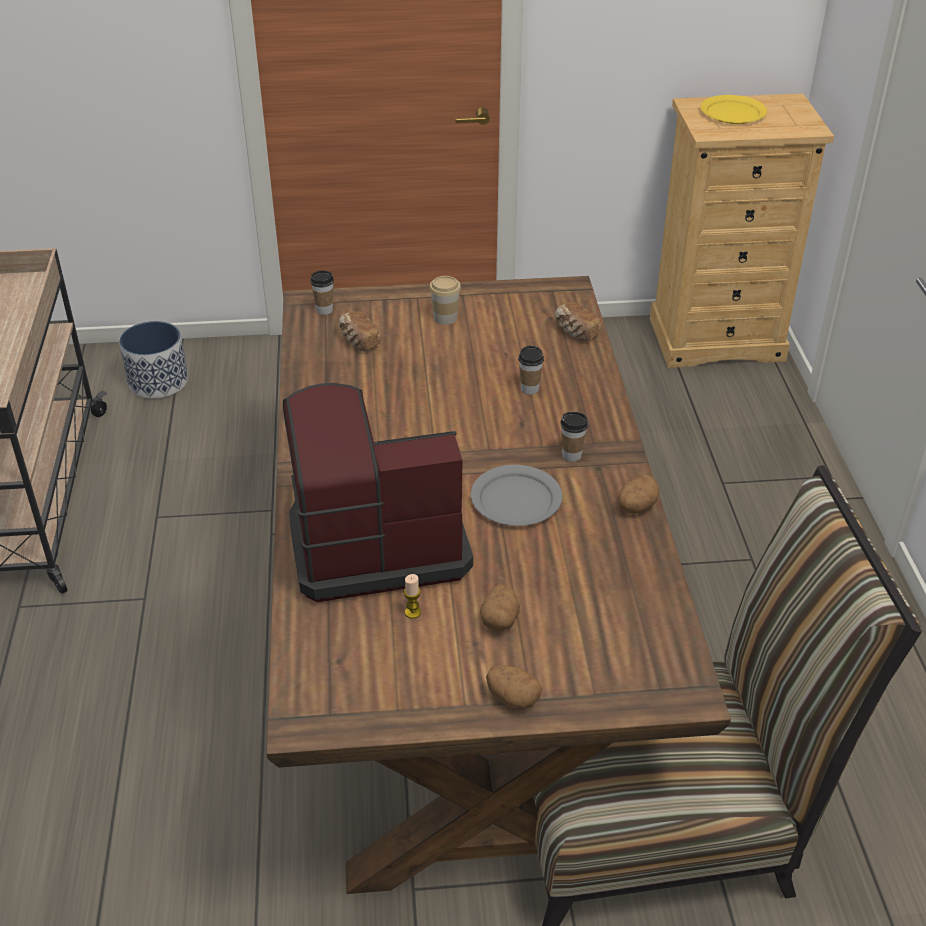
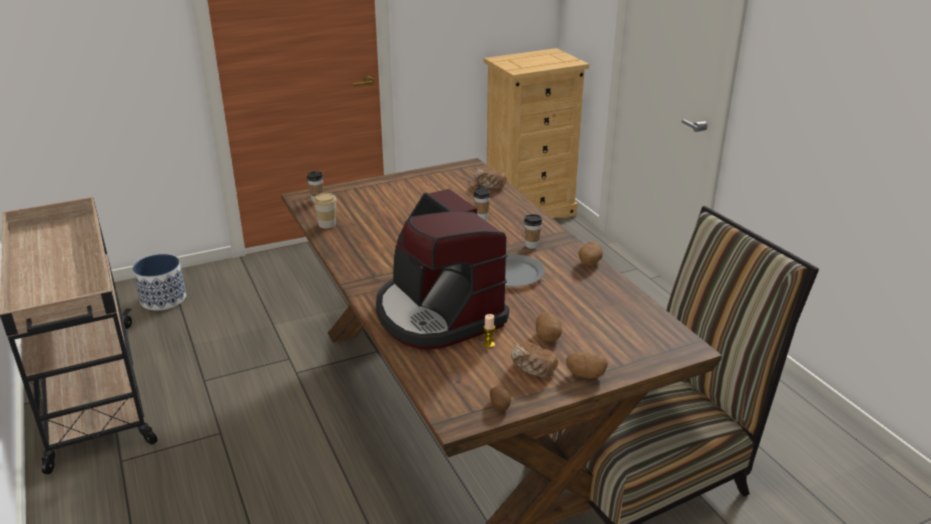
camera: 20 degrees left, 10 degrees down
coffee machine [283,383,473,602] -> coffee machine turned 90 degrees counterclockwise [376,189,509,350]
bread [339,311,382,352] -> bread moved to [511,341,558,378]
cup [429,276,461,325] -> cup moved to [313,193,337,228]
yellow plate [700,95,767,124] -> none
none -> potato [490,386,511,411]

